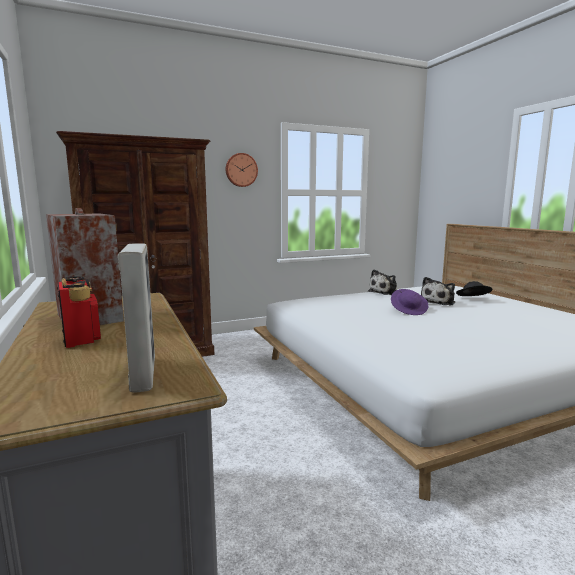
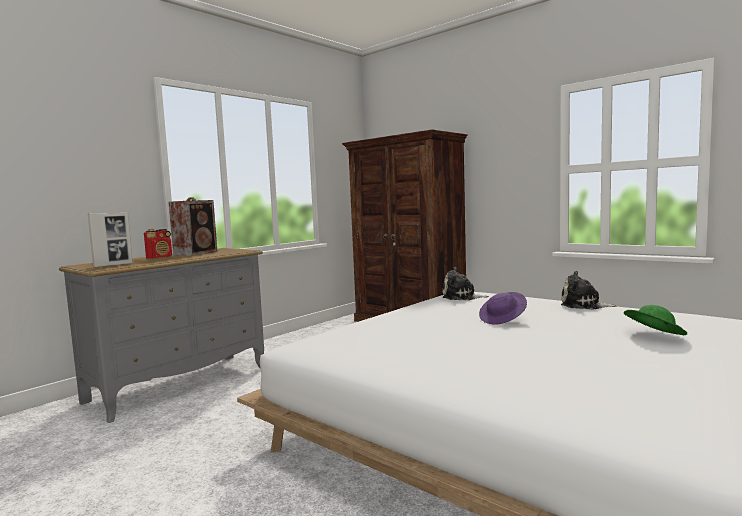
camera: 65 degrees right, 5 degrees down
wall clock [226,153,258,187] -> none
plush toy [421,277,455,306] -> plush toy moved to [443,267,489,300]
black hat [456,281,492,296] -> green hat [624,305,687,335]

